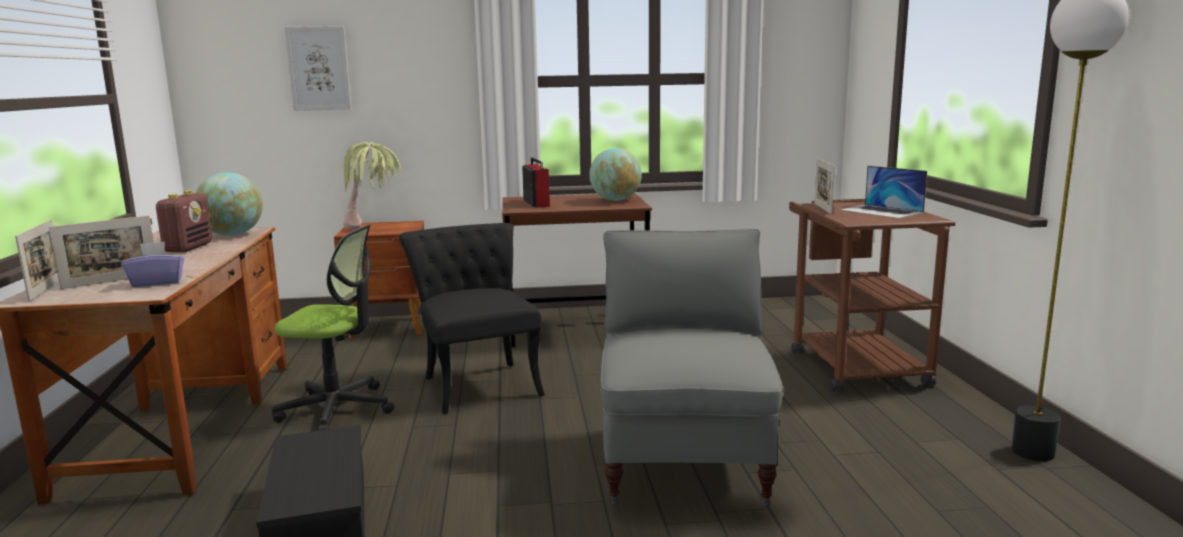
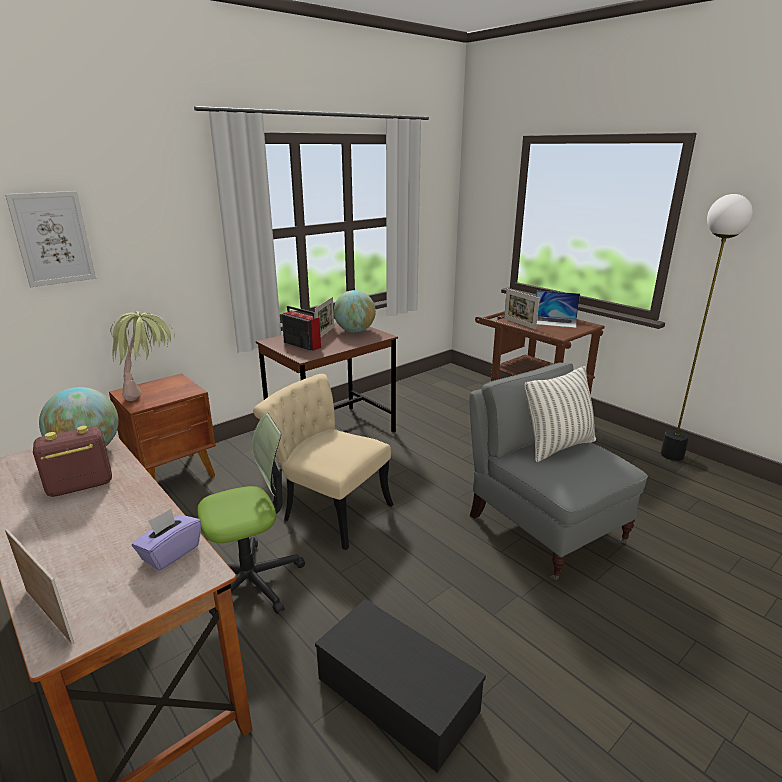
camera: 35 degrees left, 10 degrees up
picture frame [49,215,154,289] -> picture frame moved to [315,297,334,337]
radio [156,190,212,252] -> radio turned 90 degrees counterclockwise [33,426,112,497]
black chair [399,223,545,414] -> beige chair [253,374,394,550]
none -> pillow [525,366,596,462]

